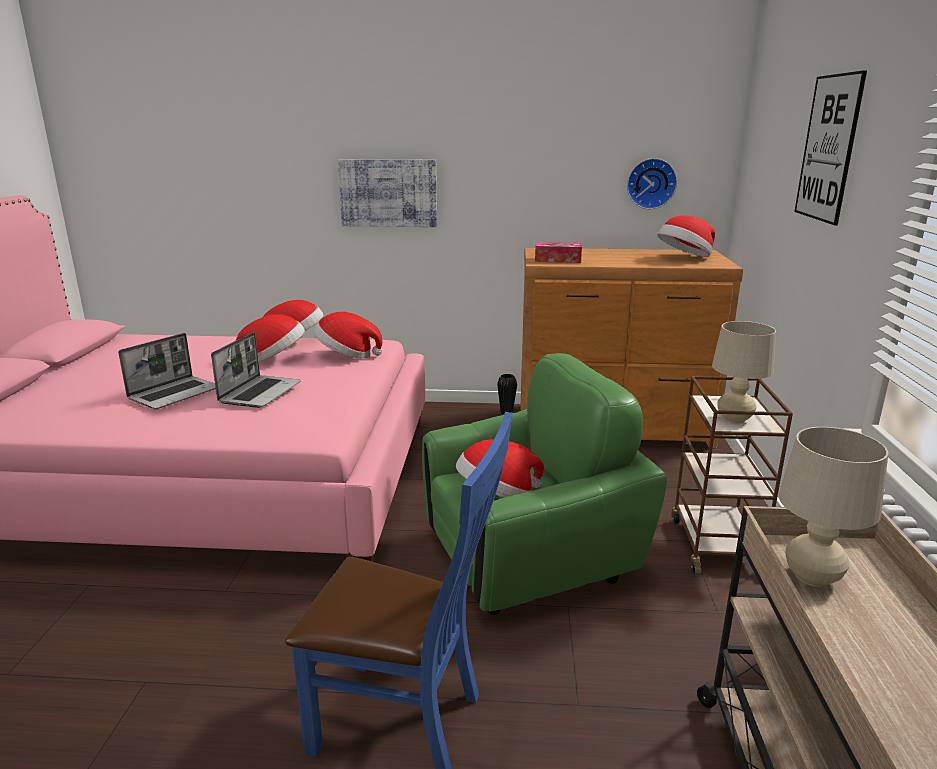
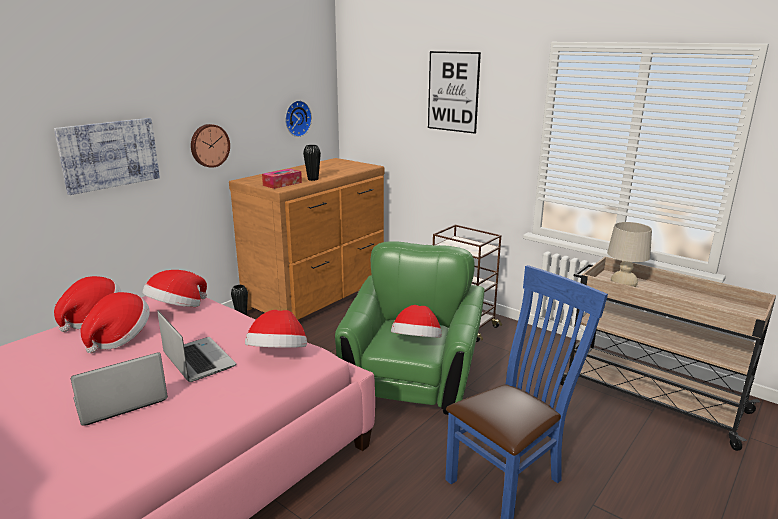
camera: 55 degrees left, 0 degrees up
laptop [118,333,216,409] -> laptop turned 105 degrees counterclockwise [71,353,168,425]
hat [658,216,715,257] -> hat moved to [245,310,307,348]
beige table lamp [712,321,776,423] -> none
none -> wall clock [191,124,230,168]
none -> black vase [303,145,321,181]

